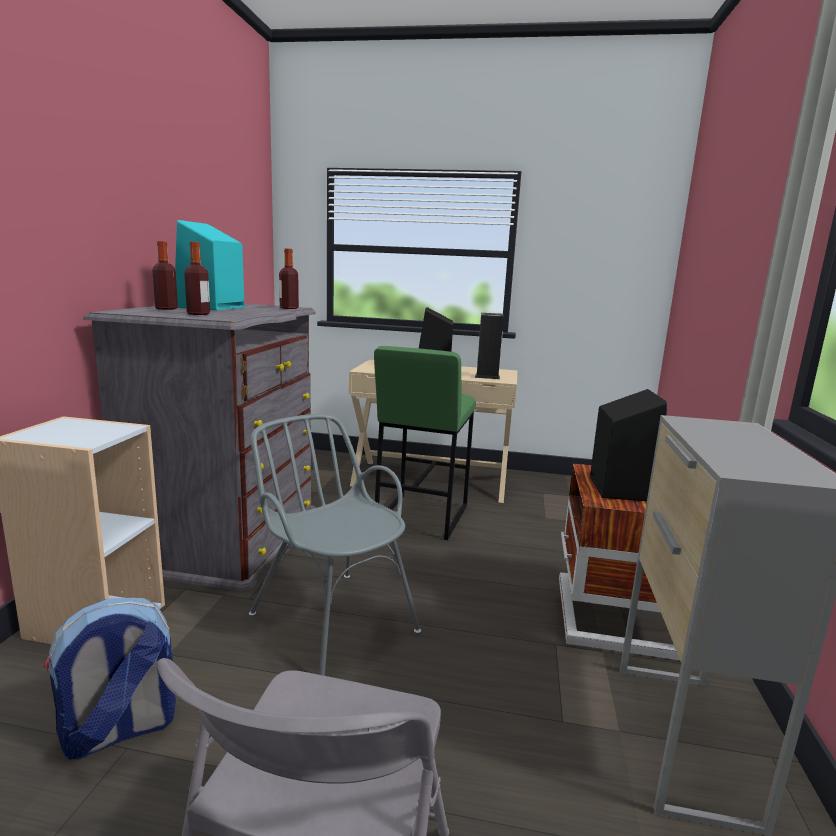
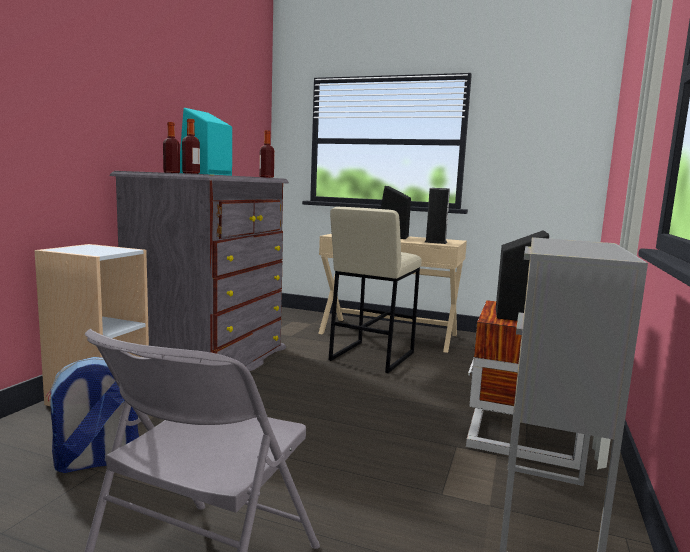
camera: 10 degrees right, 5 degrees down
grey chair [249,414,421,676] -> none
green stool [374,346,476,540] -> beige stool [329,207,422,373]

